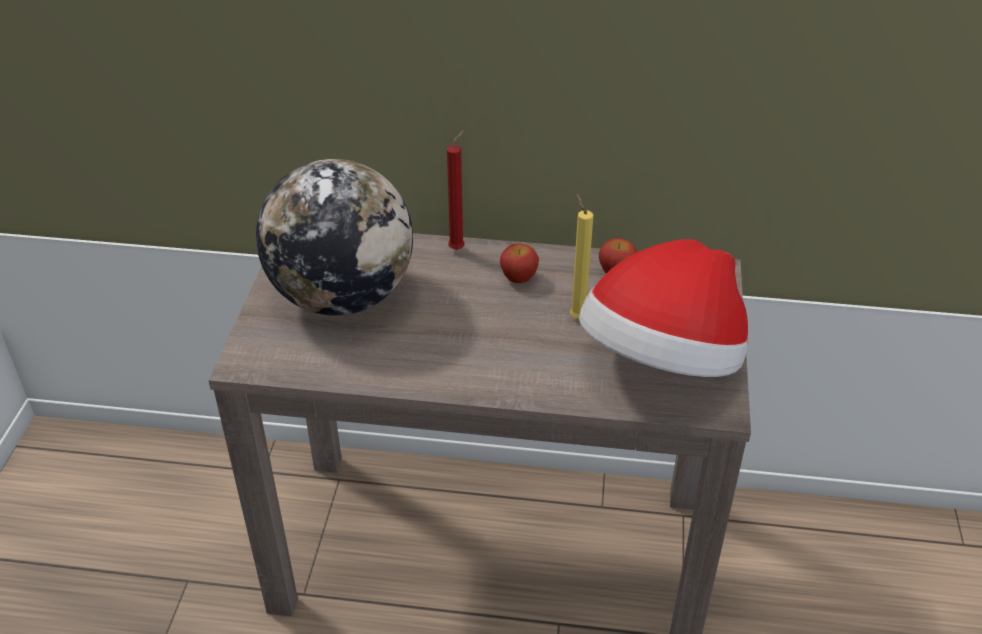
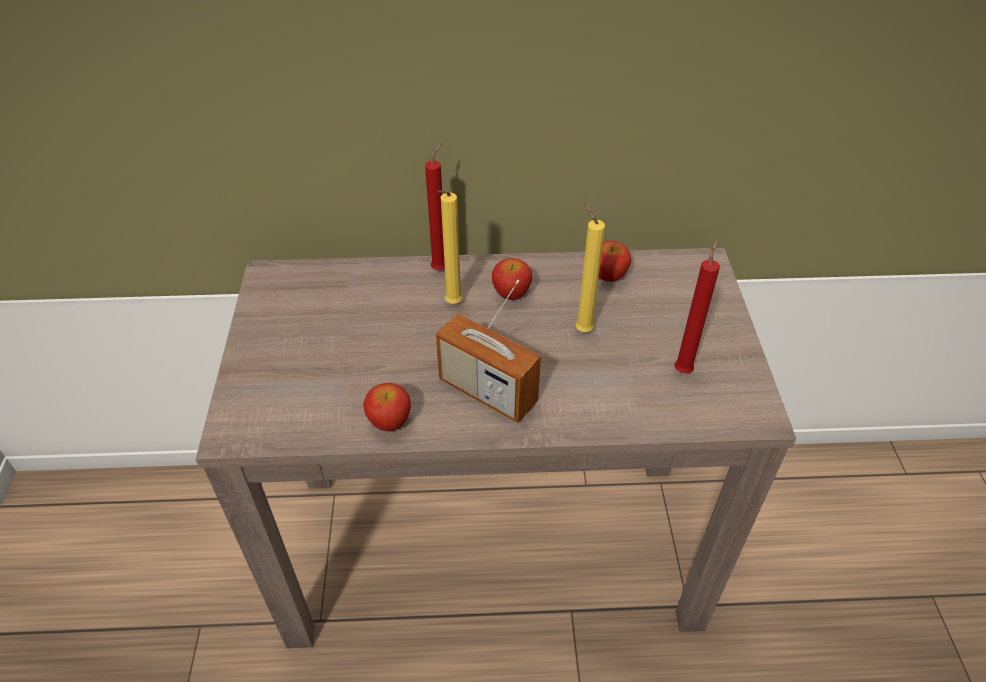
camera: 10 degrees left, 5 degrees up
globe [256,159,413,316] -> none
hat [579,239,749,377] -> red candle [675,240,720,374]
none -> apple [363,383,411,432]
none -> radio [436,280,541,423]
none -> yellow candle [438,191,463,304]

